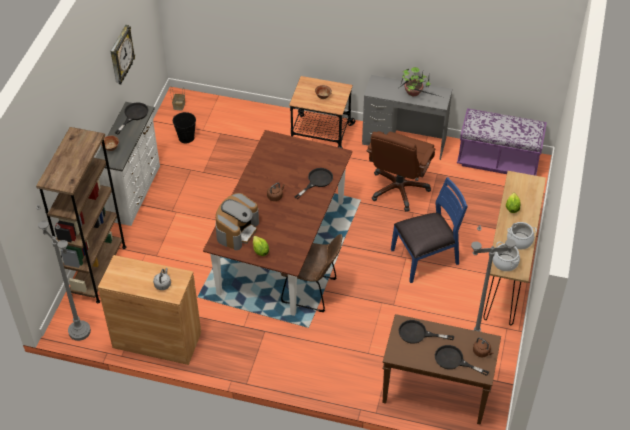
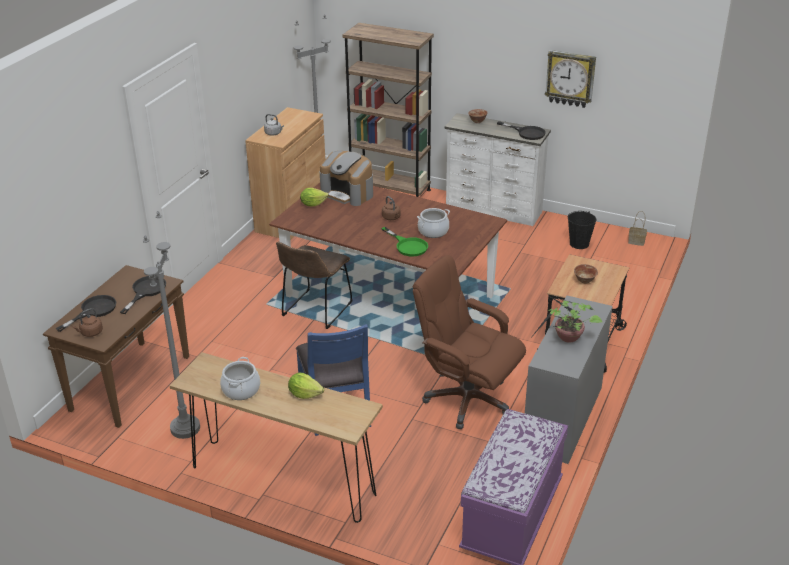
camera: 100 degrees right, 15 degrees down
black frying pan [294,168,333,199] -> green frying pan [381,227,428,257]
cooking pot [493,241,520,271] -> cooking pot moved to [417,208,450,238]

